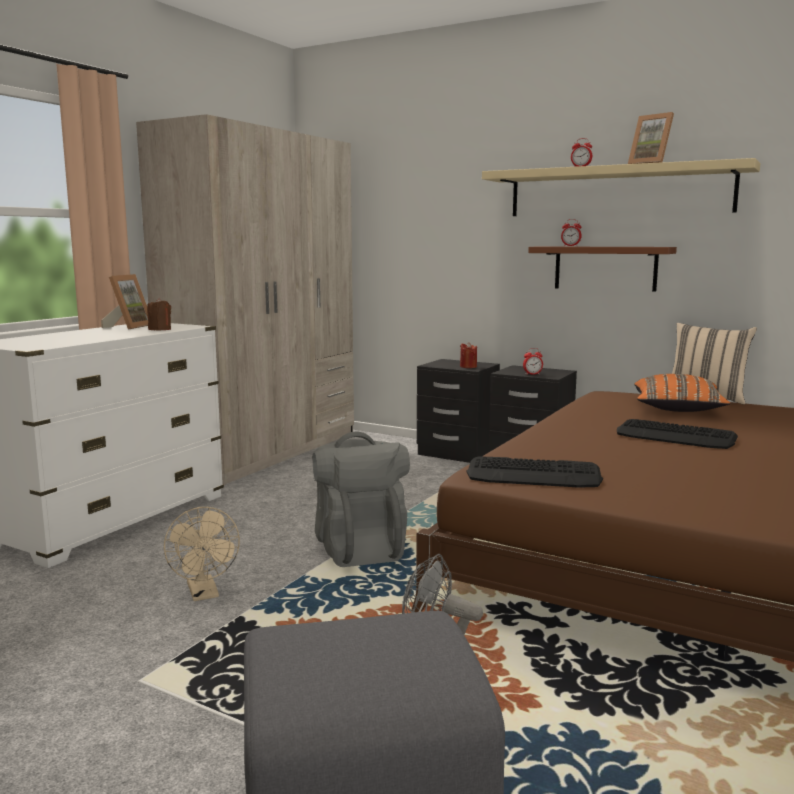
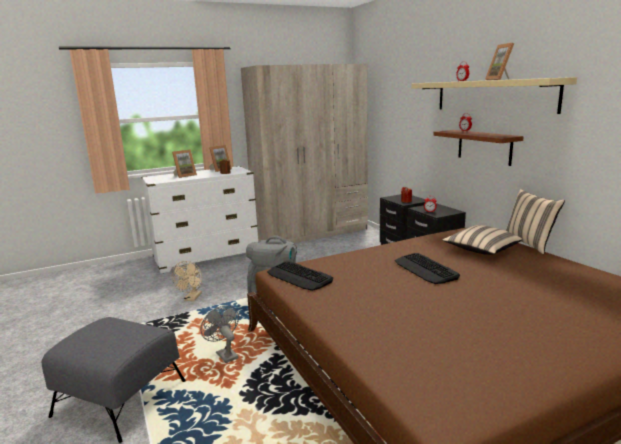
camera: 35 degrees right, 5 degrees up
orange pillow [634,374,730,412] -> beige pillow [443,225,522,255]
none -> picture frame [172,149,197,178]

